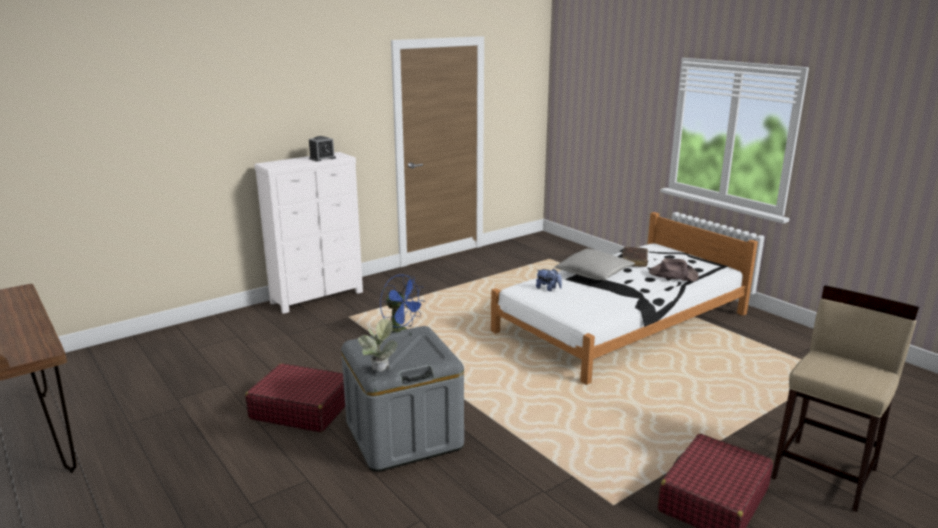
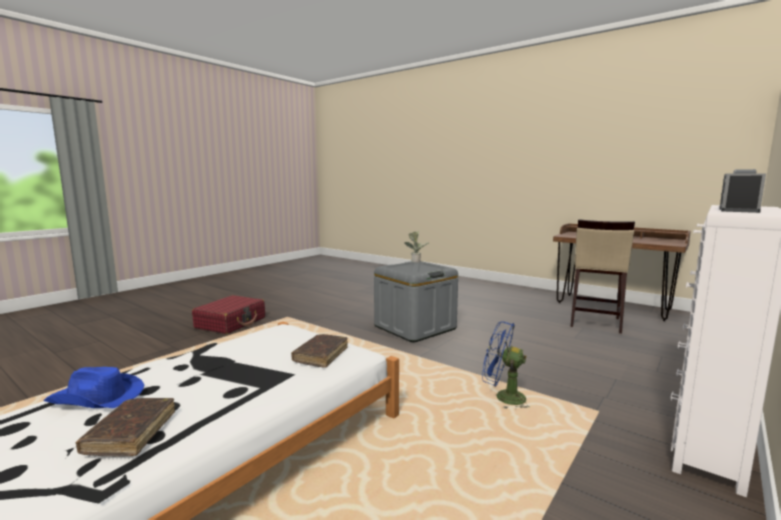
camera: 165 degrees right, 10 degrees down
red suitcase [245,364,345,432] -> none
plush toy [536,269,562,291] -> brown book [291,334,348,368]
grey pillow [555,249,635,280] -> none
brown hat [649,258,699,281] -> blue hat [43,367,144,408]
beige stool [772,285,919,512] -> beige stool moved to [571,219,635,334]

